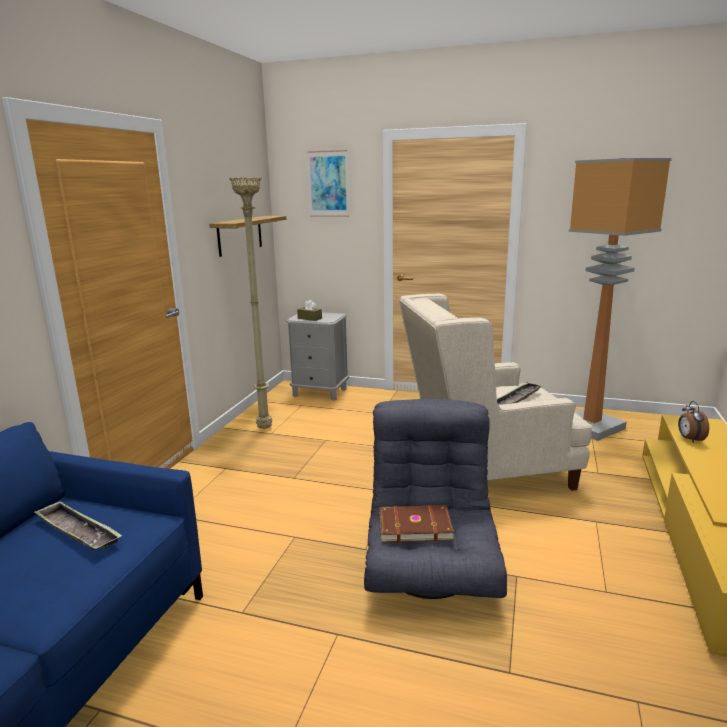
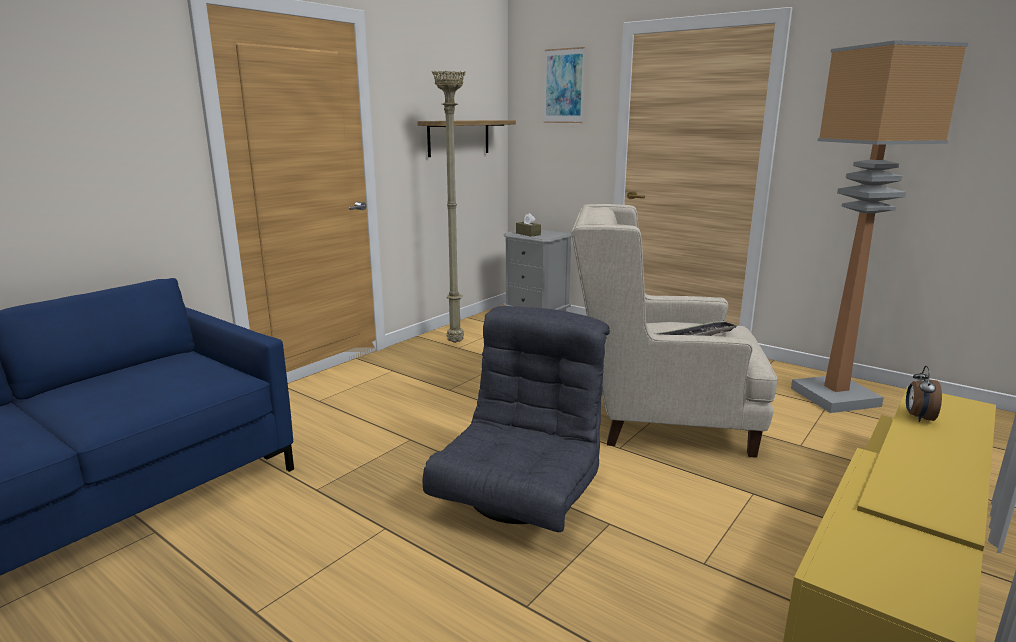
camera: 20 degrees right, 0 degrees up
tray [34,501,122,550] -> none
brown book [379,505,454,543] -> none

